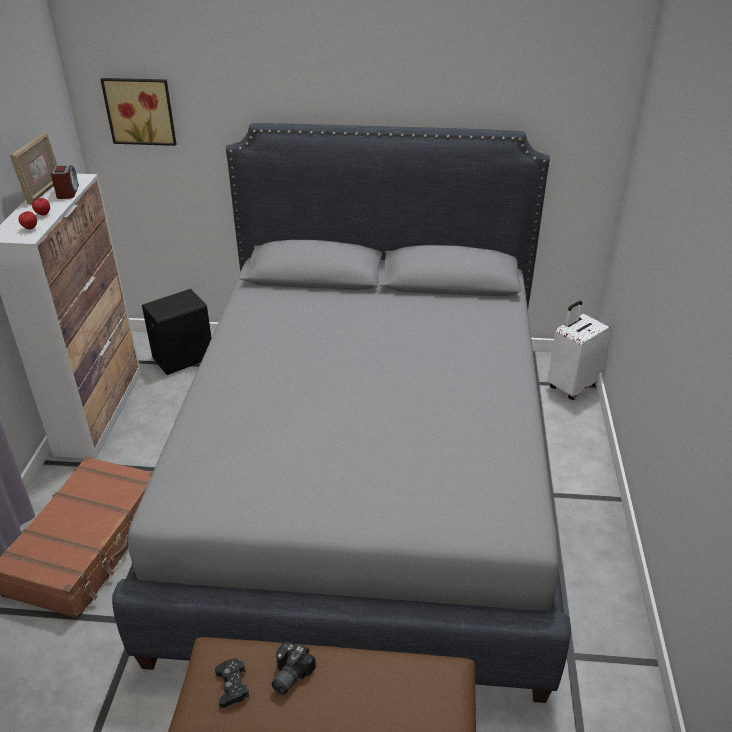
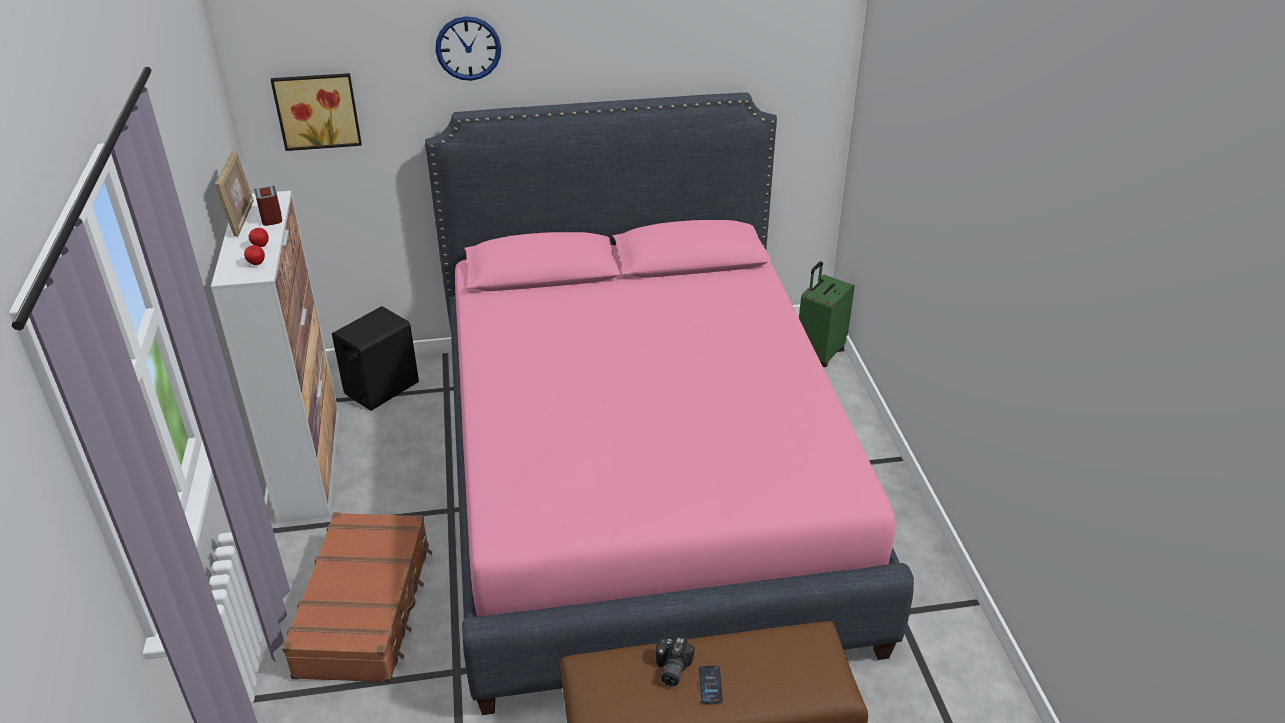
camera: 15 degrees left, 0 degrees up
grey bed [112,123,571,703] -> pink bed [425,92,914,715]
black game controller [215,658,250,708] -> none
white suitcase [547,301,610,400] -> green suitcase [799,261,854,367]
none -> wall clock [435,16,501,81]
none -> phone [699,666,723,704]

